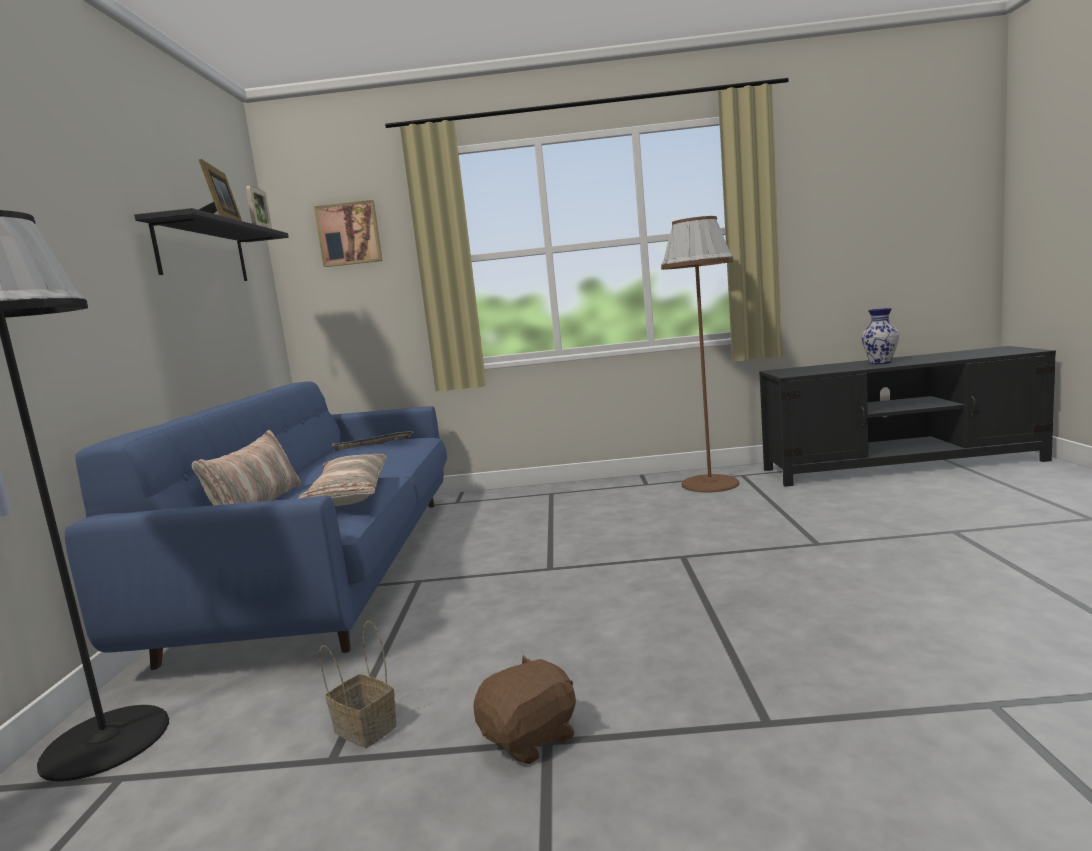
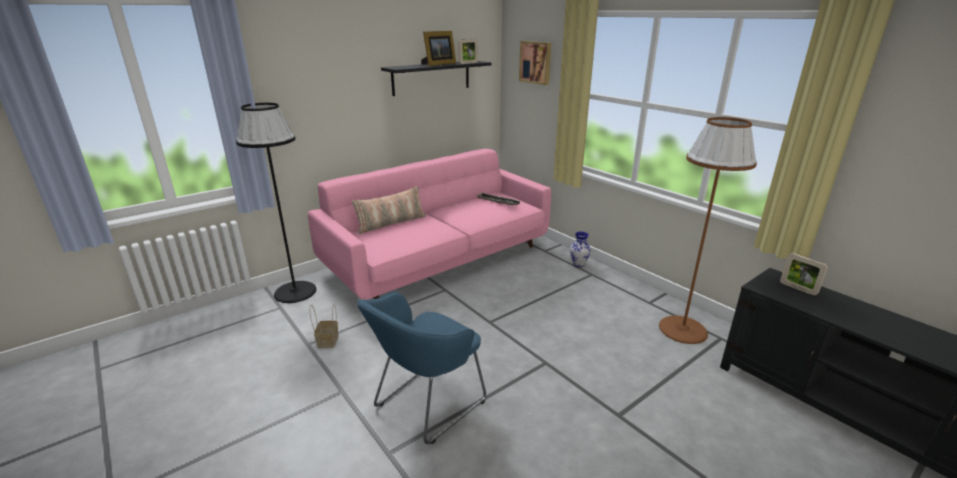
camera: 50 degrees right, 15 degrees up
blue sofa [65,381,447,670] -> pink sofa [308,149,551,300]
pillow [299,454,387,506] -> none
brown plush toy [474,655,576,764] -> none
vase [862,308,899,364] -> vase moved to [570,232,591,267]
none -> blue armchair [357,291,486,444]
none -> picture frame [780,253,828,295]

